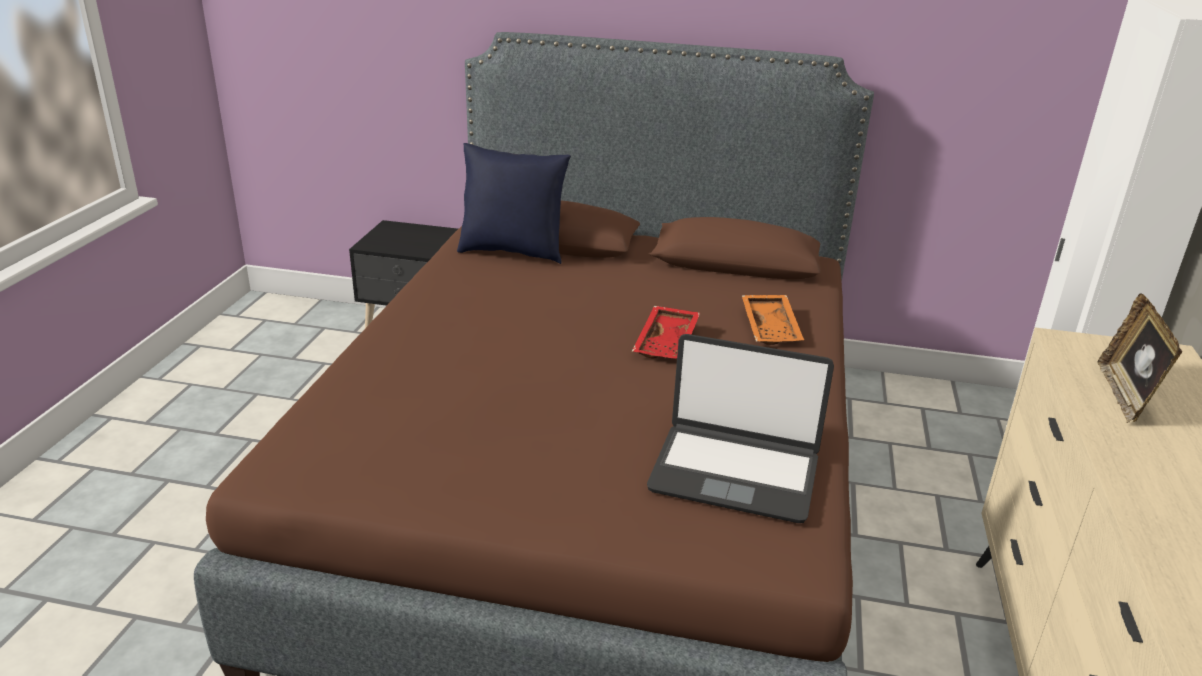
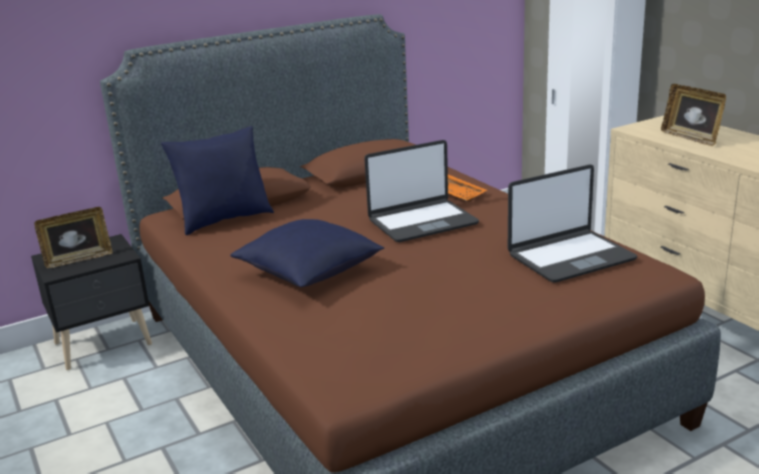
camera: 40 degrees left, 5 degrees down
red tray [632,306,700,359] -> laptop [364,140,479,242]
none -> picture frame [34,207,113,268]
none -> blue pillow [230,219,384,287]

